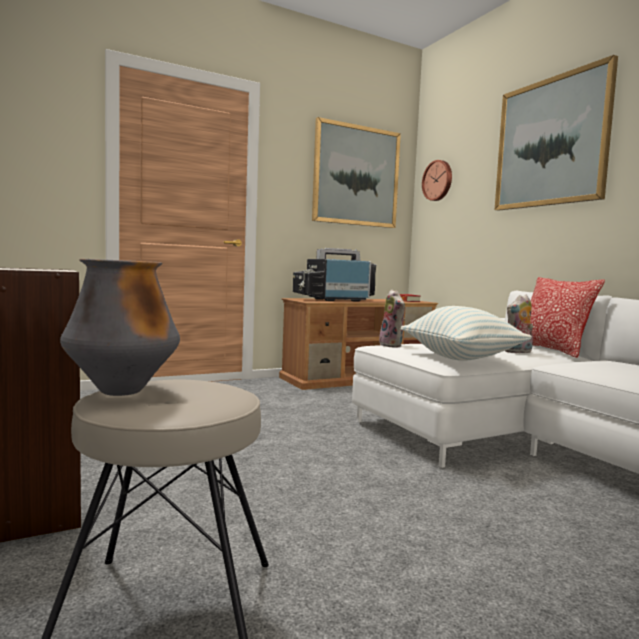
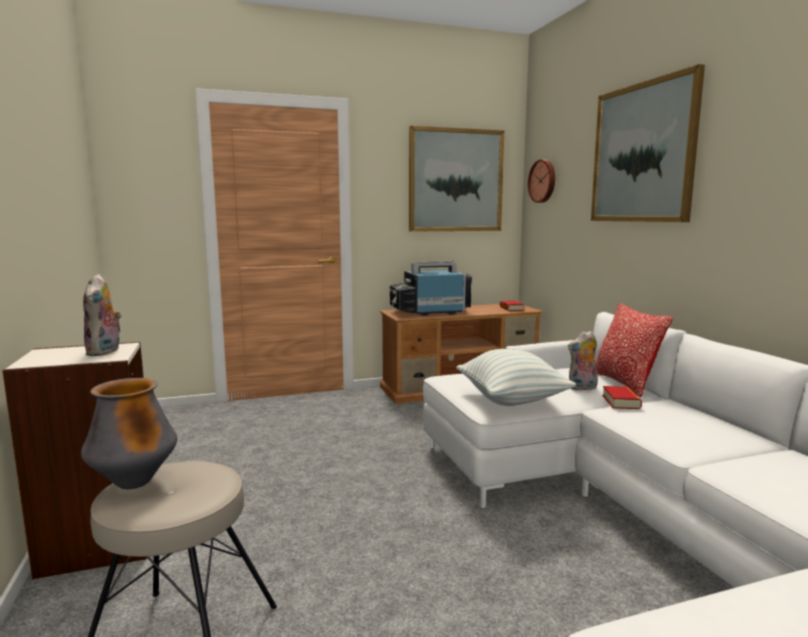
camera: 10 degrees right, 5 degrees up
plush toy [379,290,405,348] -> plush toy moved to [83,274,121,356]
none -> book [602,386,642,409]

